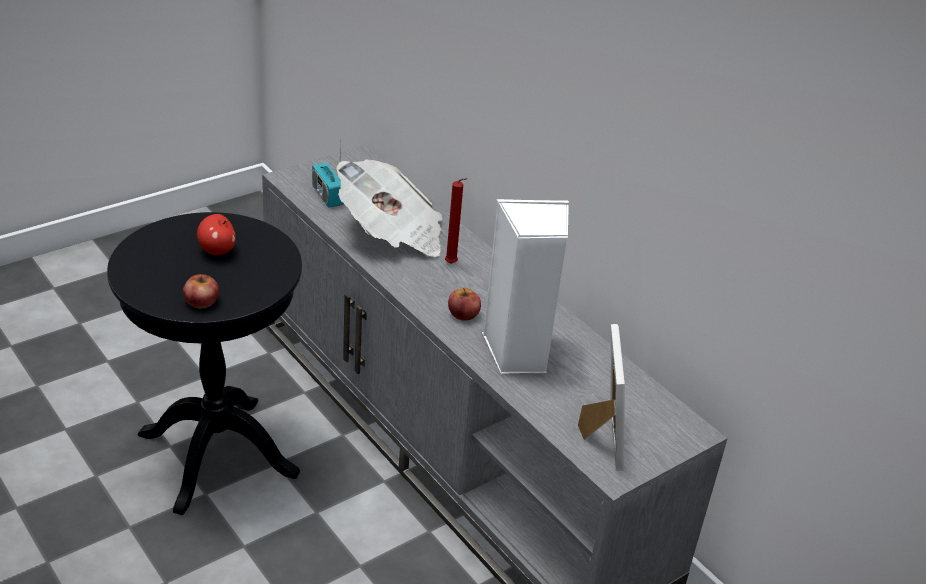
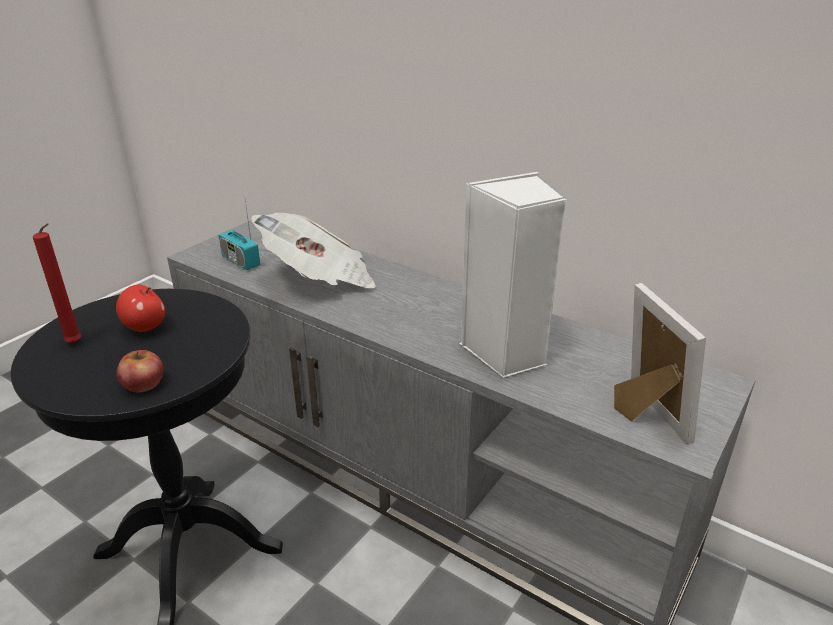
camera: 15 degrees left, 5 degrees down
red candle [445,178,468,264] -> red candle moved to [33,223,81,343]
apple [448,288,481,321] -> none

